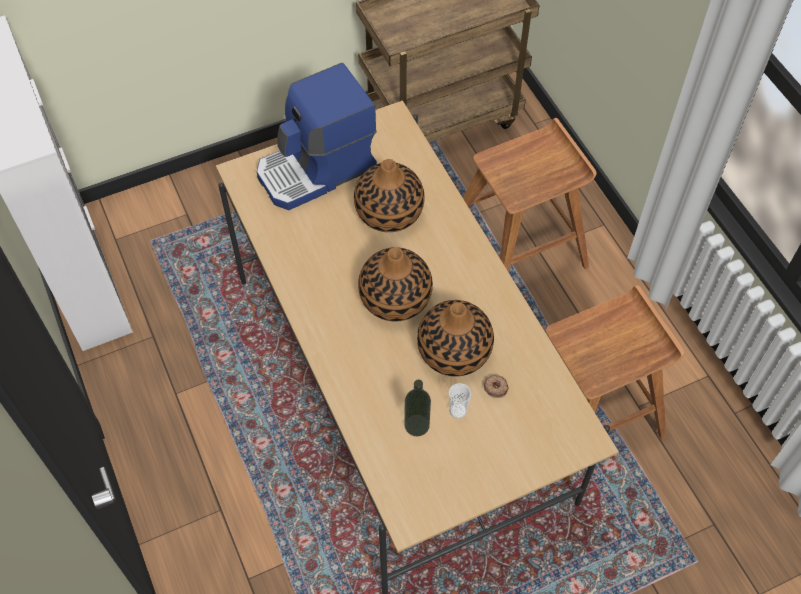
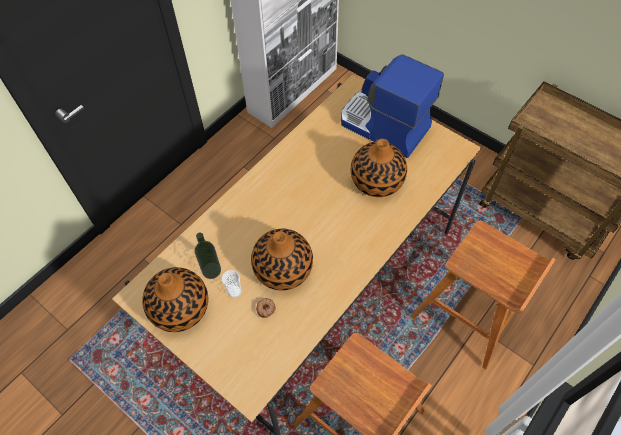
camera: 65 degrees right, 0 degrees up
vase [358,247,433,322] -> vase moved to [142,267,208,332]

